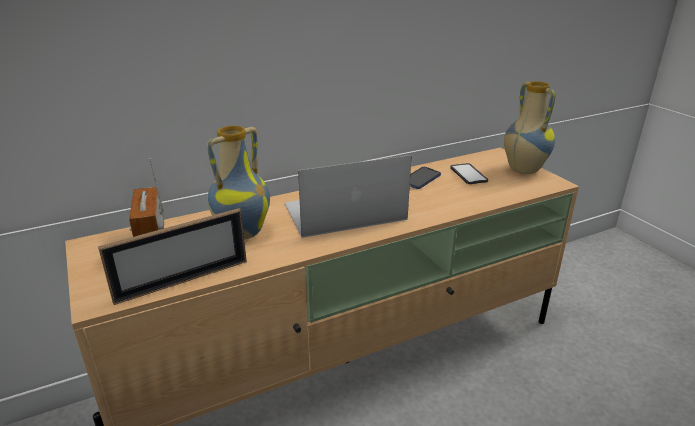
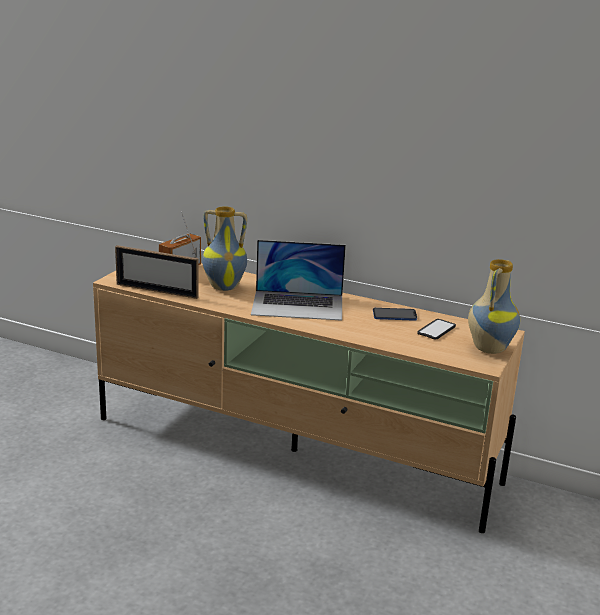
camera: 50 degrees right, 5 degrees down
laptop [284,155,412,238] -> laptop turned 150 degrees clockwise [251,240,346,321]

